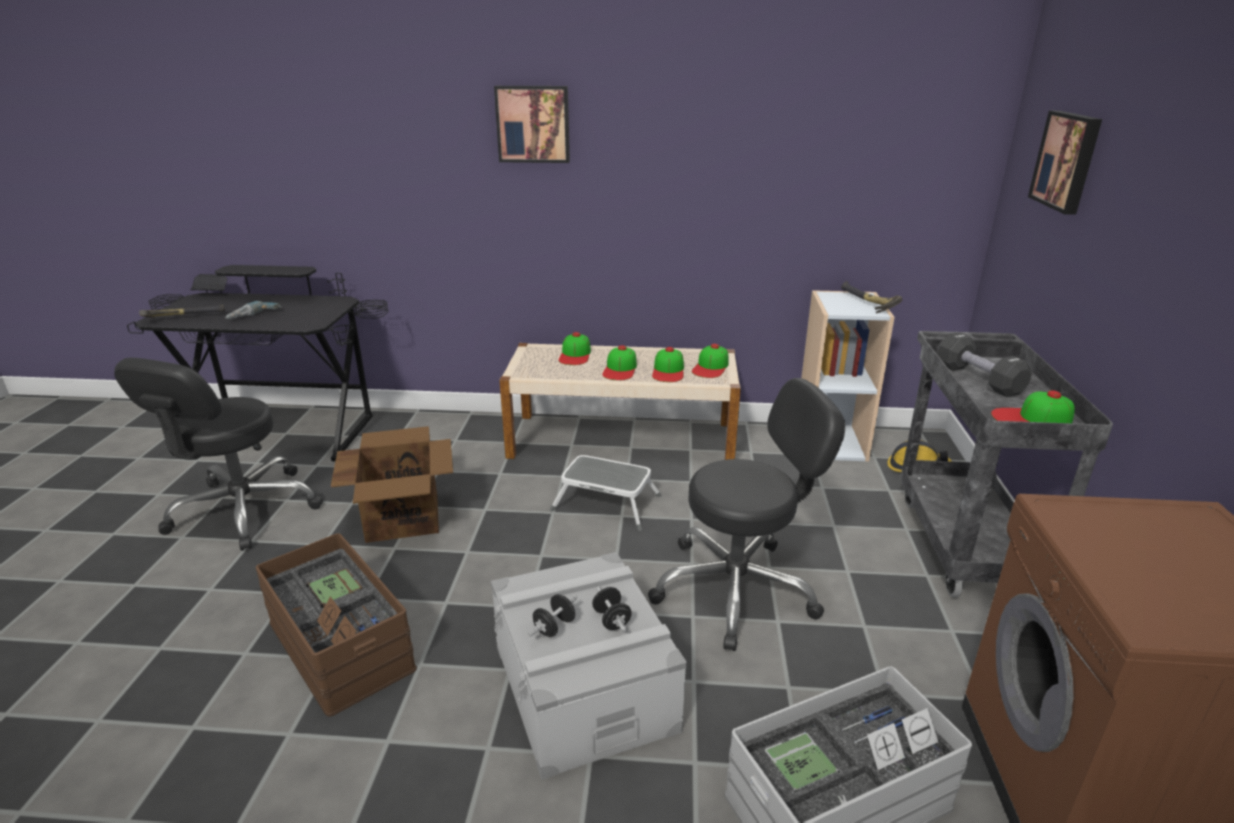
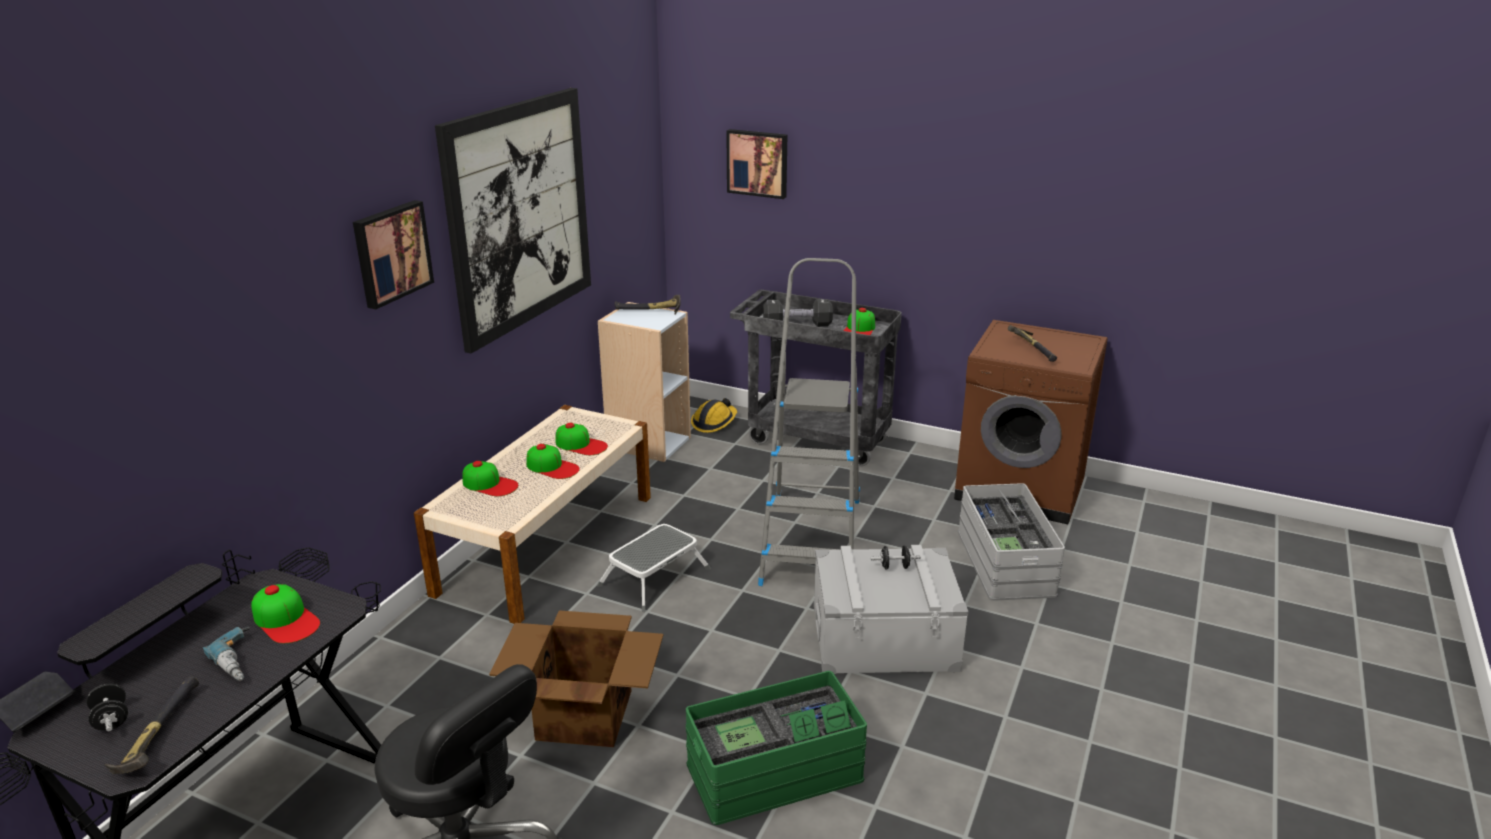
camera: 70 degrees left, 0 degrees up
brown storage box [256,534,417,717] -> green storage box [686,671,867,825]
black dumbbell [528,594,577,637] -> black dumbbell moved to [86,684,128,731]
black office chair [648,378,845,651] -> grey step ladder [758,258,860,586]
cap [692,344,728,378] -> cap moved to [251,584,320,643]
none -> picture [435,88,591,354]
none -> hammer [1008,325,1057,362]

